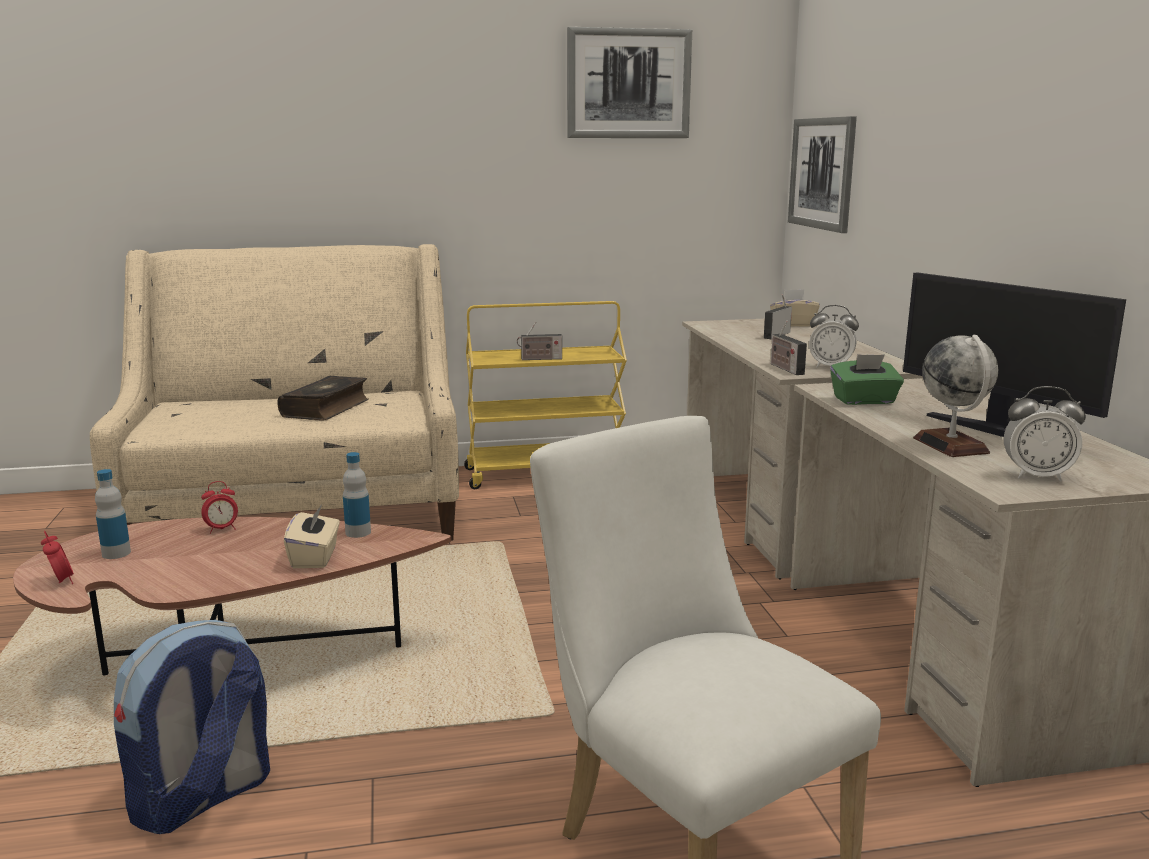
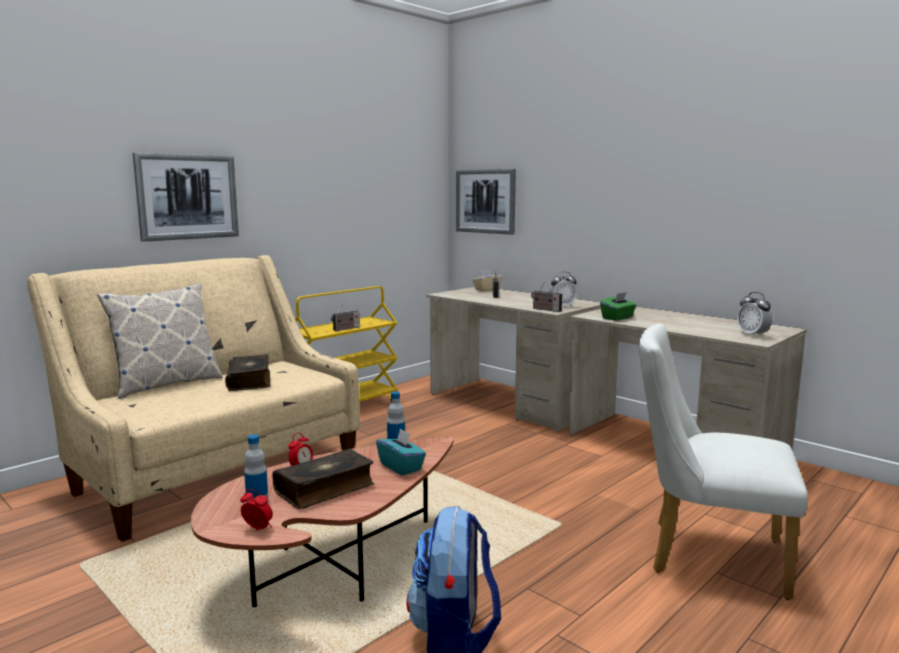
camera: 35 degrees left, 5 degrees down
beige tissue box [284,504,340,568] -> turquoise tissue box [376,428,426,476]
picture [567,27,692,138] -> picture moved to [133,153,239,242]
monitor [903,272,1126,437] -> none
globe [913,335,998,457] -> none
alarm clock [1004,386,1086,482] -> alarm clock turned 90 degrees clockwise [737,292,773,338]
none -> pillow [97,283,223,399]
none -> book [273,449,374,509]

